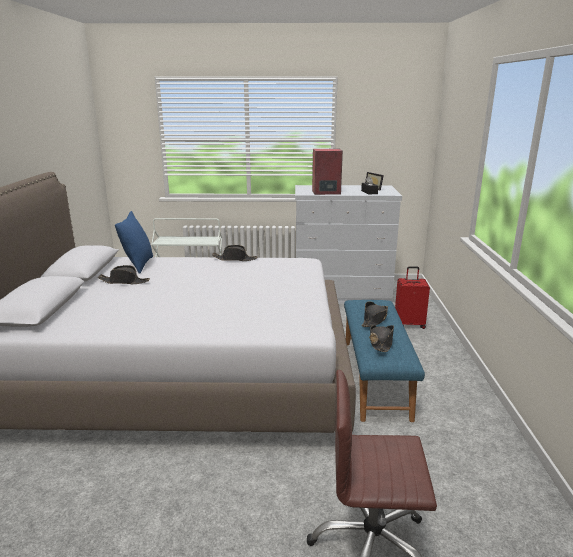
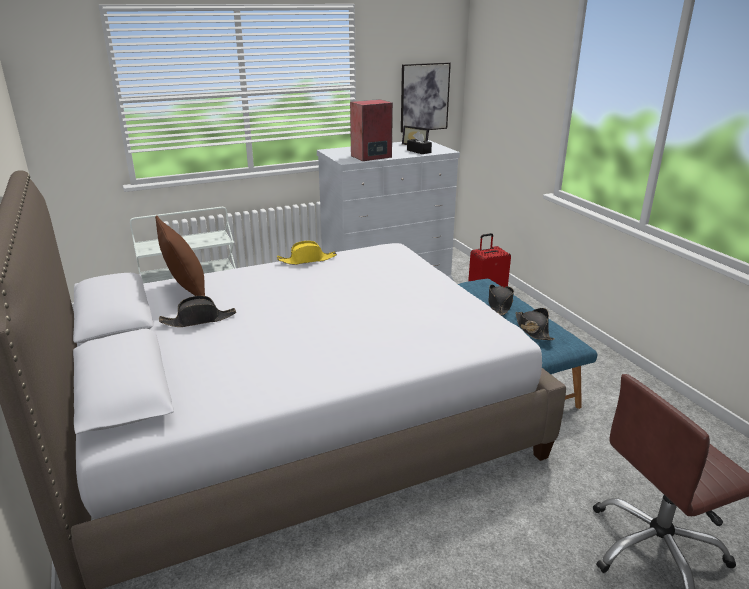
camera: 25 degrees left, 5 degrees up
blue pillow [115,211,153,274] -> brown pillow [155,215,205,296]
black hat [212,245,257,261] -> yellow hat [277,241,337,265]
none -> picture [401,62,451,133]

